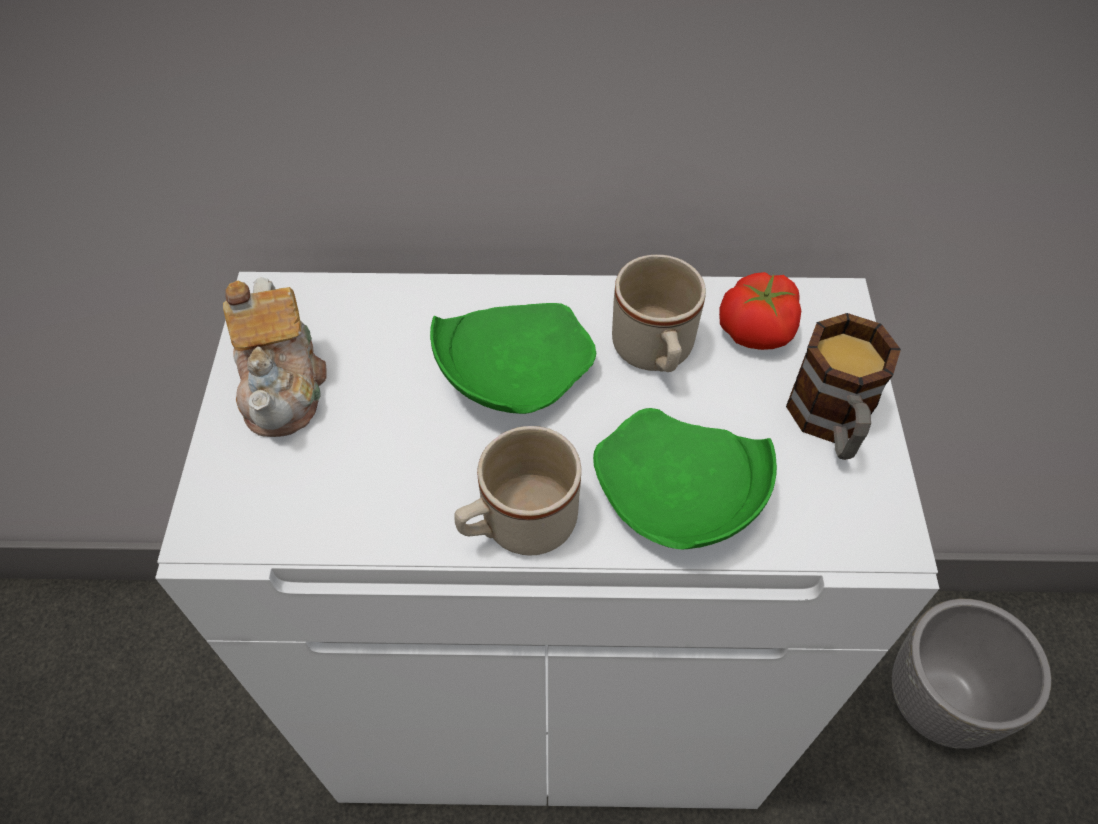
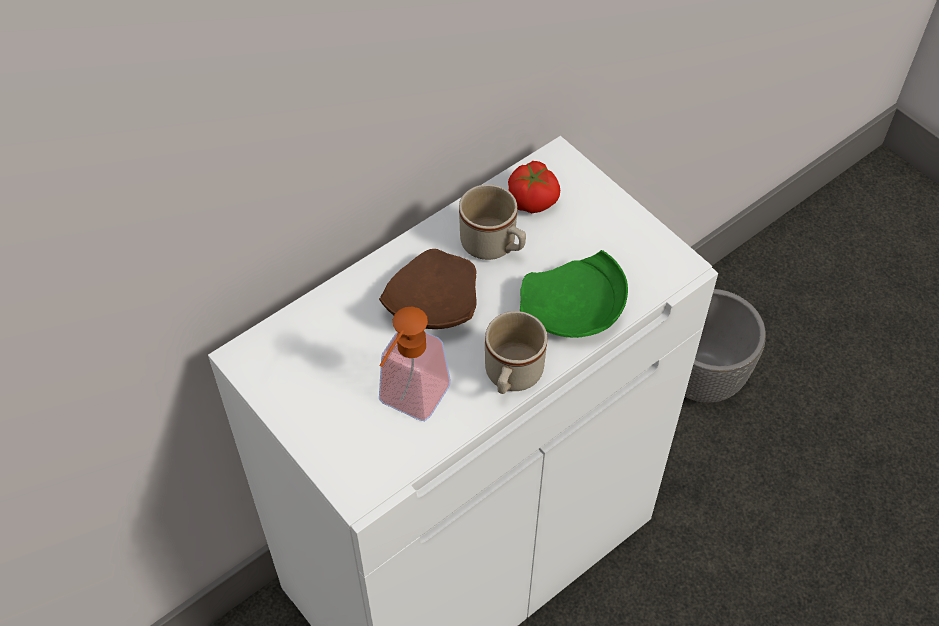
camera: 40 degrees left, 0 degrees up
teapot [223,277,327,437] -> none
green plate [430,303,596,414] -> brown plate [379,249,477,329]
mug [786,313,901,460] -> none
none -> soap dispenser [379,307,451,421]

